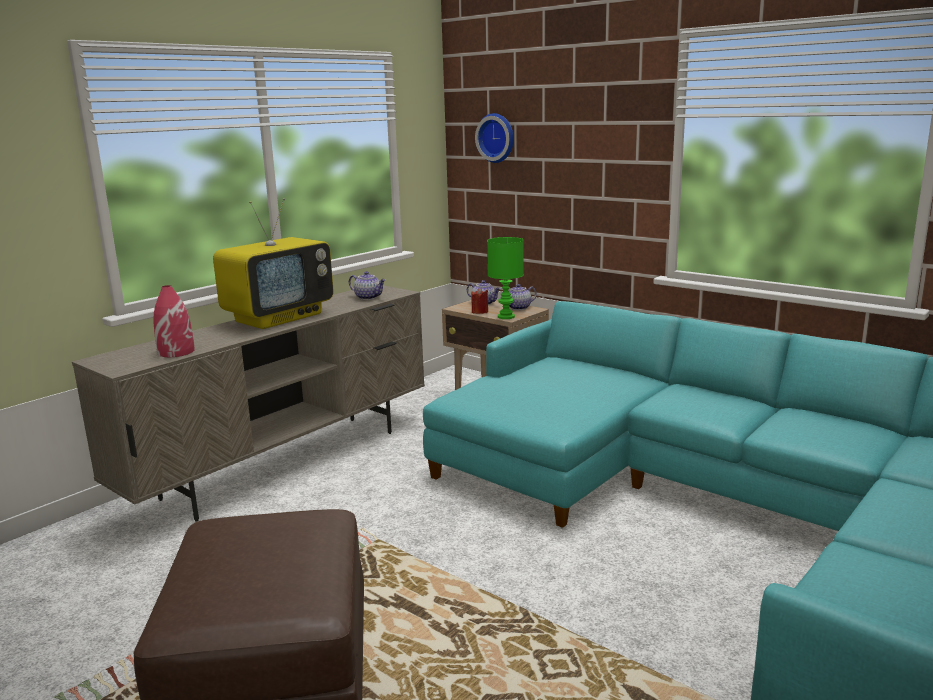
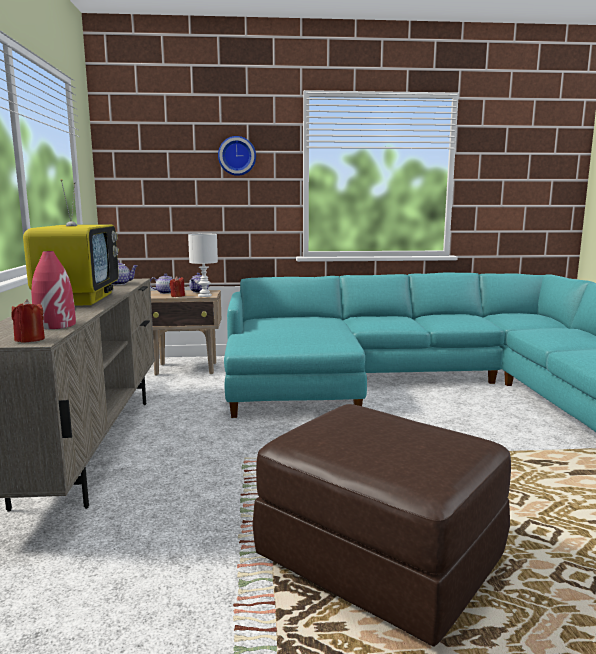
camera: 45 degrees left, 5 degrees down
wall clock [475,113,514,163] -> wall clock moved to [218,136,256,176]
green table lamp [487,237,524,319] -> white table lamp [188,234,218,297]
none -> red candle [12,299,45,343]

